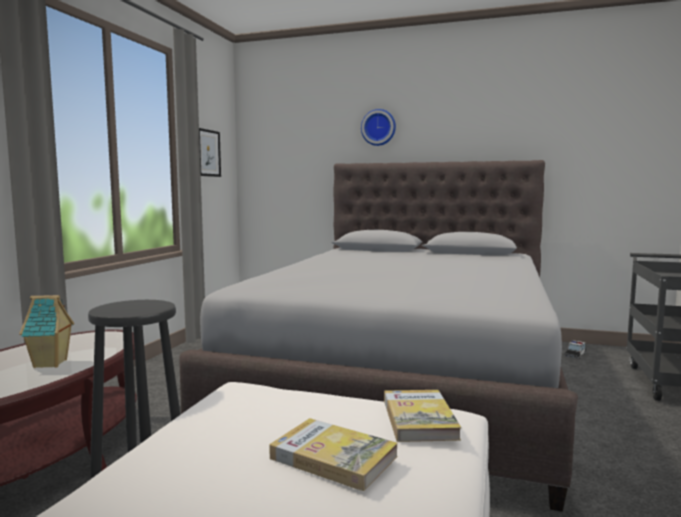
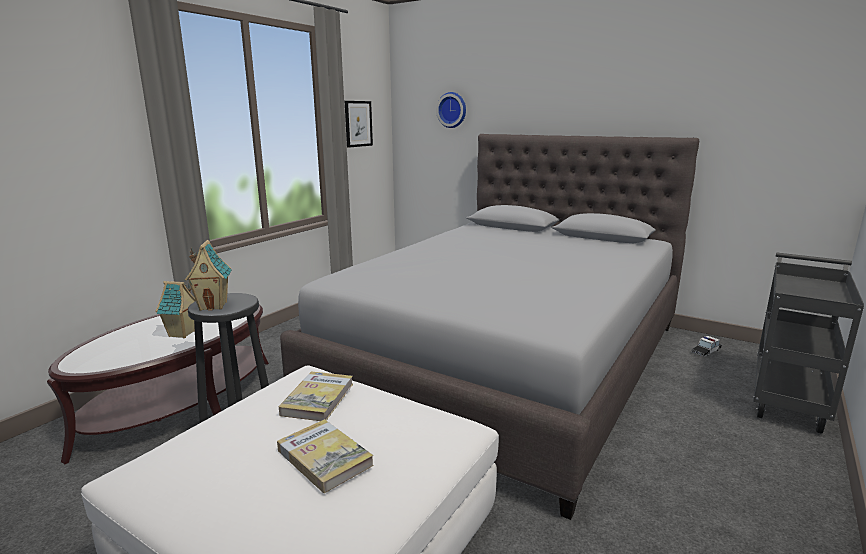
camera: 15 degrees right, 10 degrees up
wall clock [361,109,396,146] -> wall clock moved to [436,92,466,128]
book [384,390,461,442] -> book moved to [279,372,353,421]
none -> toy house [185,240,232,311]

